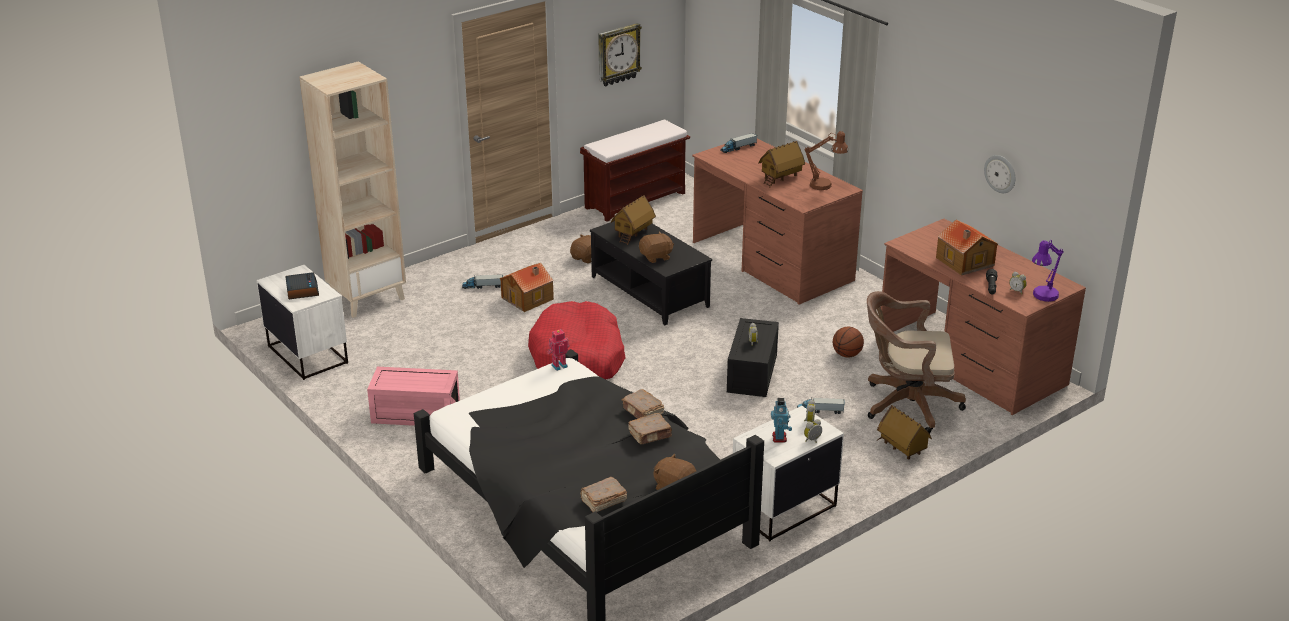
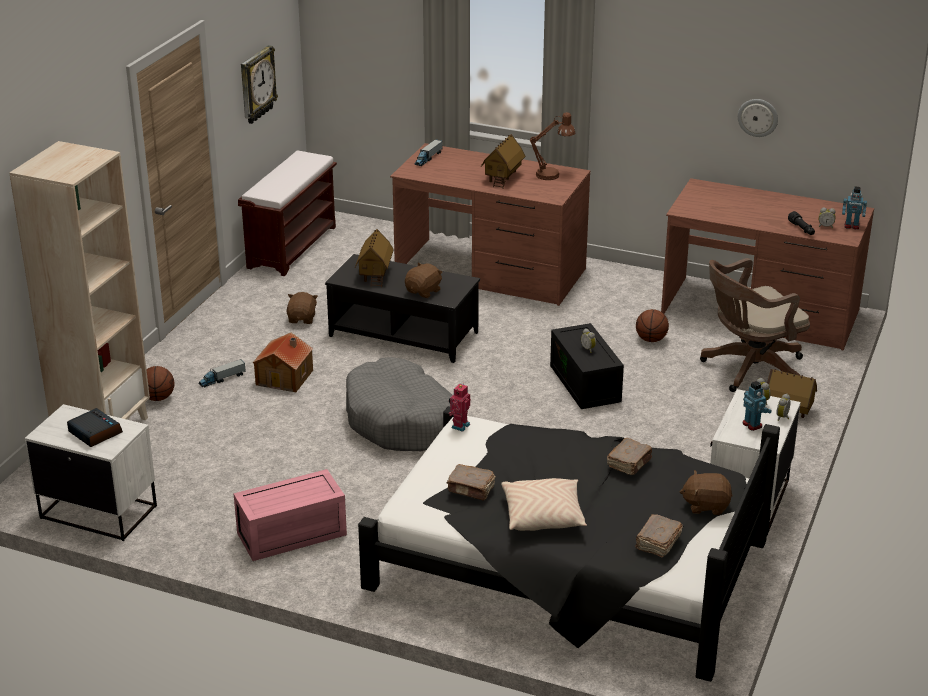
camera: 30 degrees left, 0 degrees up
red dog bed [528,301,626,380] -> grey dog bed [346,357,453,451]
brown book [622,389,664,419] -> brown book moved to [447,464,495,501]
toy truck [797,397,845,414] -> none
toy house [936,220,998,276] -> none
purple table lamp [1032,240,1064,302] -> toy robot [842,187,867,229]
none -> basketball [146,366,174,401]
none -> beige pillow [501,478,587,531]

